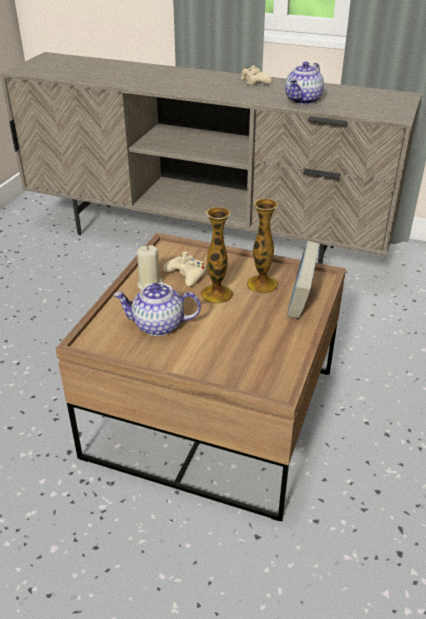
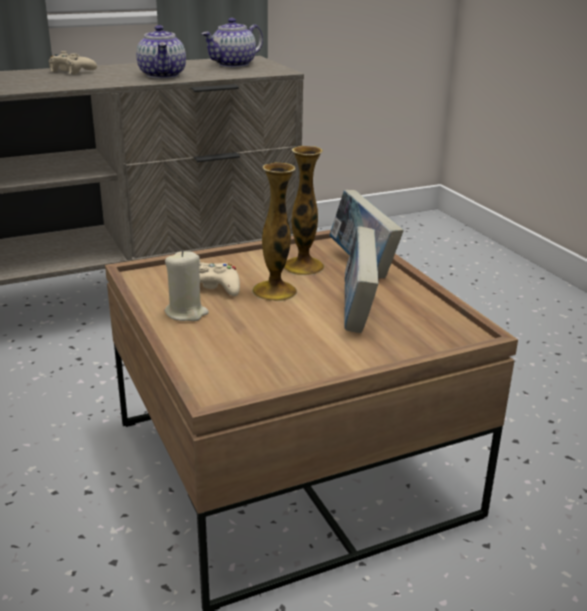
camera: 45 degrees left, 10 degrees down
teapot [113,283,201,336] -> teapot moved to [201,18,263,67]
none -> book [344,226,378,333]

